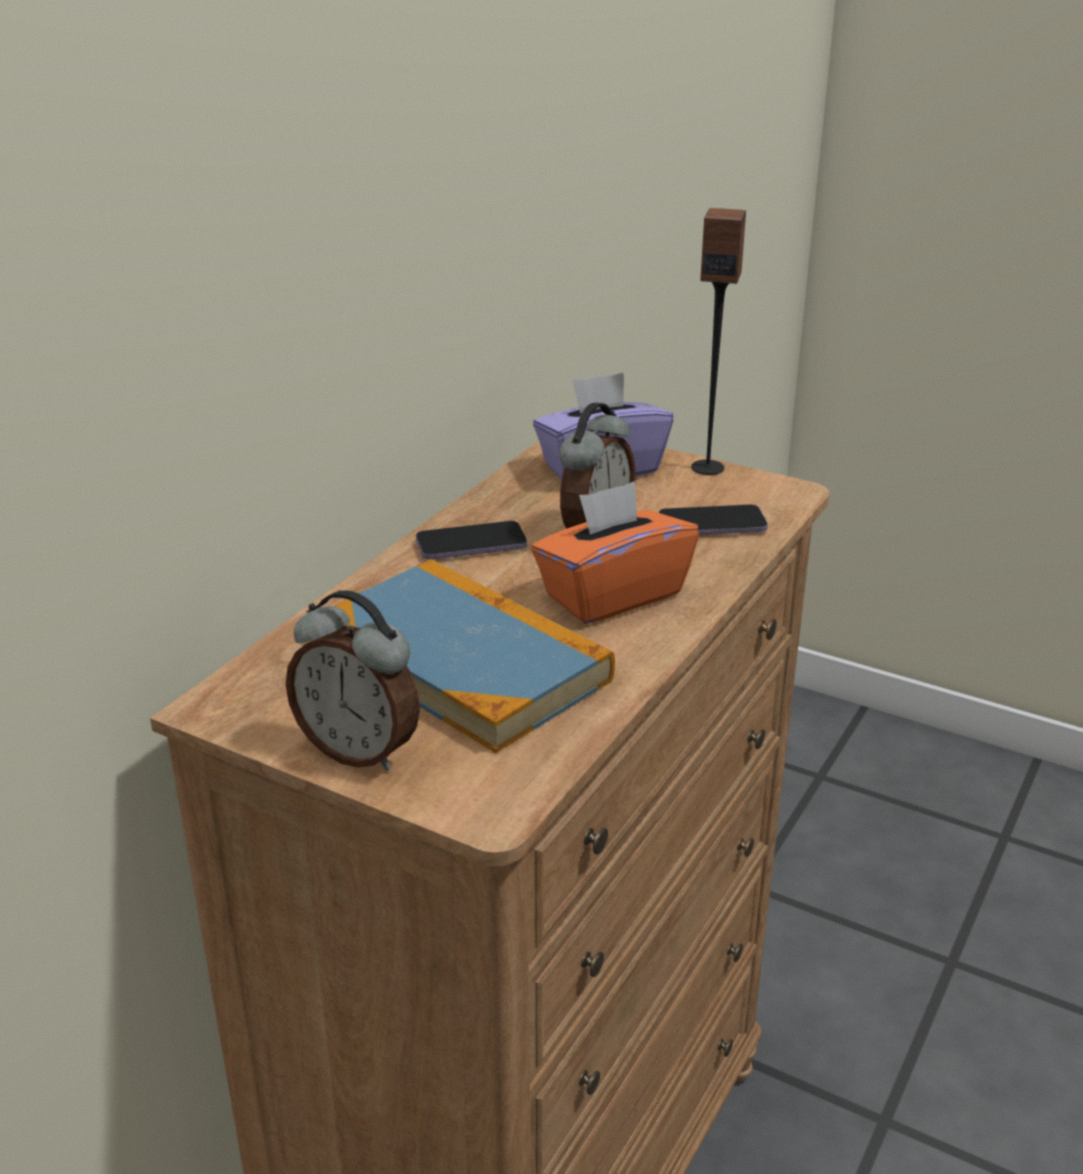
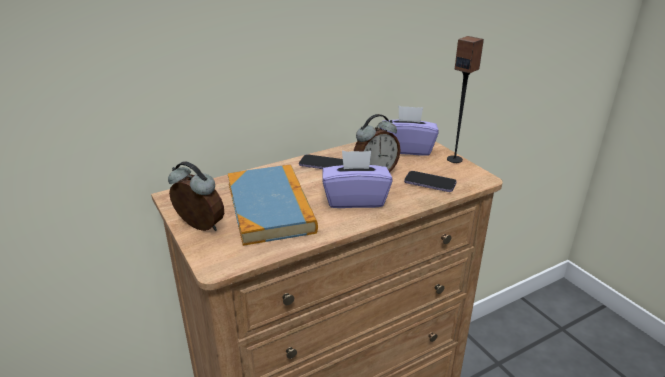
camera: 30 degrees right, 0 degrees up
alarm clock [286,590,420,771] -> alarm clock turned 150 degrees clockwise [168,161,224,231]
orange tissue box [531,481,699,624] -> purple tissue box [323,151,393,208]

